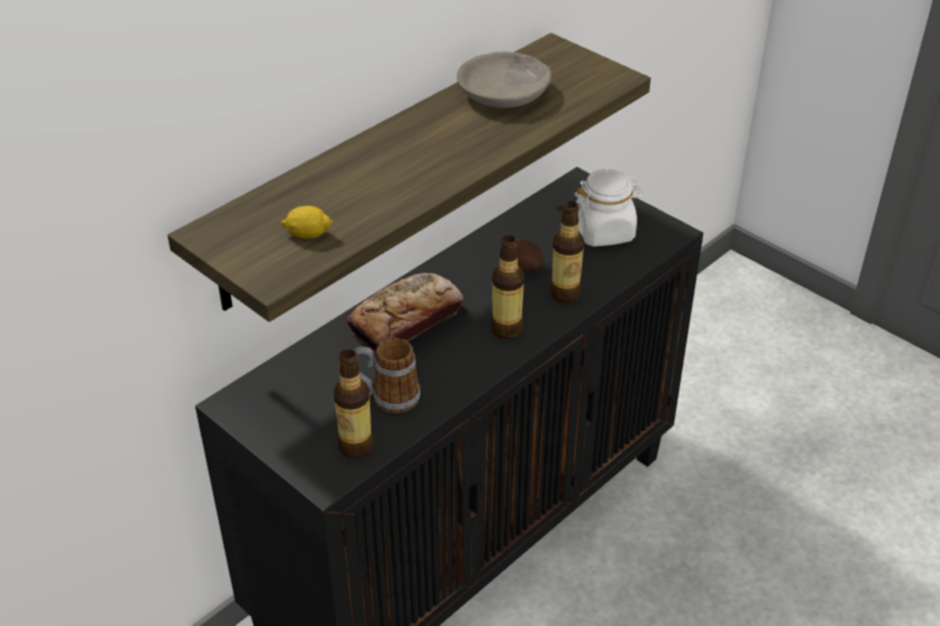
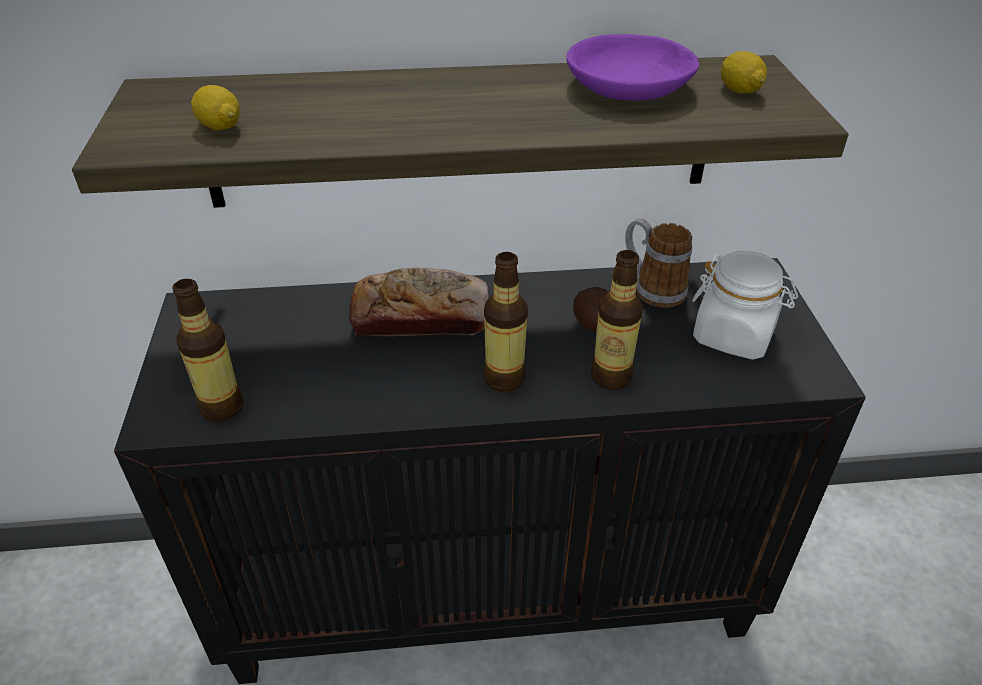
camera: 40 degrees right, 0 degrees up
mug [354,338,420,413] -> mug moved to [625,218,692,308]
grey bowl [457,51,551,108] -> purple bowl [566,34,699,101]
none -> lemon [721,51,767,94]

